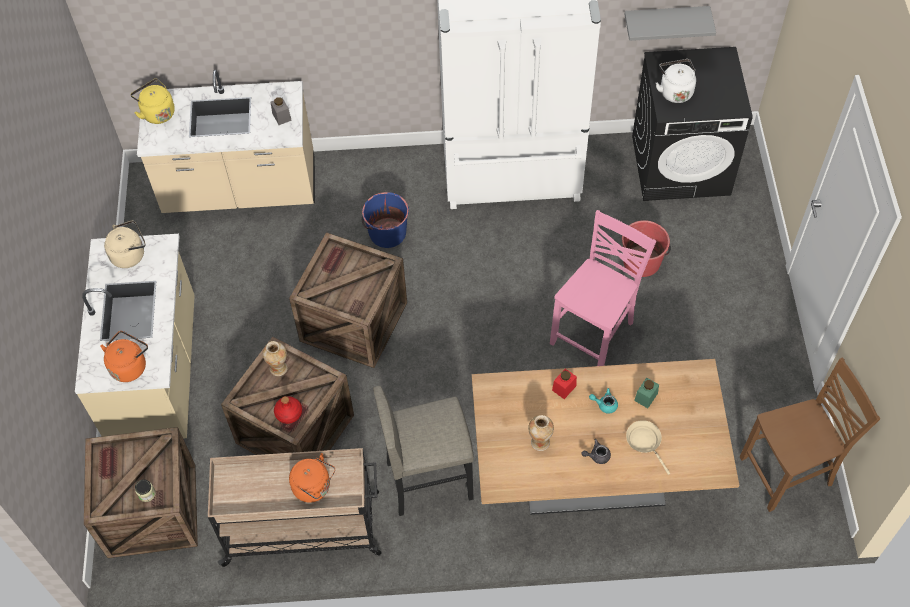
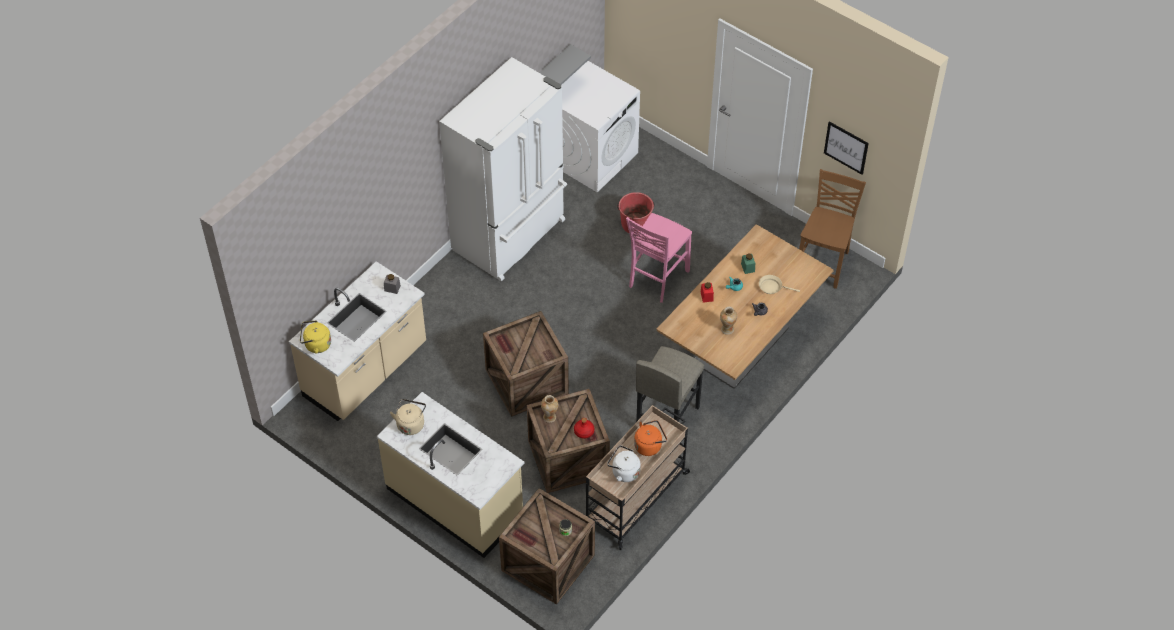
camera: 50 degrees left, 5 degrees down
orange kettle [100,331,148,382] -> none
blue bucket [362,192,409,248] -> none
pink chair [550,210,656,366] -> pink chair turned 135 degrees counterclockwise [626,213,692,303]
black washing machine [632,47,753,201] -> white washing machine [561,61,640,193]
white kettle [656,59,696,103] -> white kettle moved to [607,445,641,482]
none -> picture [824,121,869,175]

